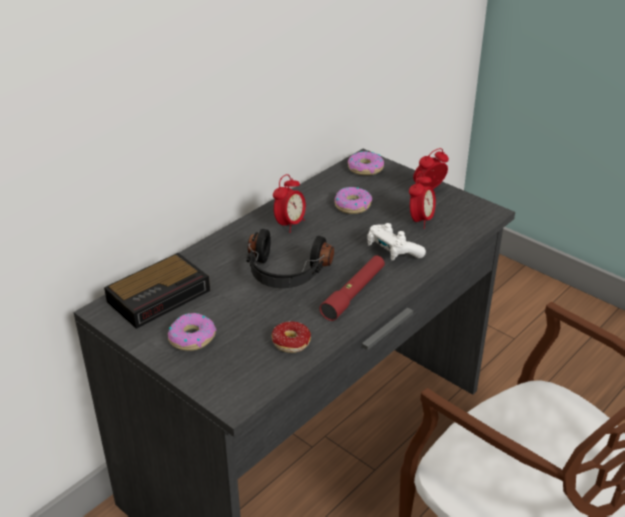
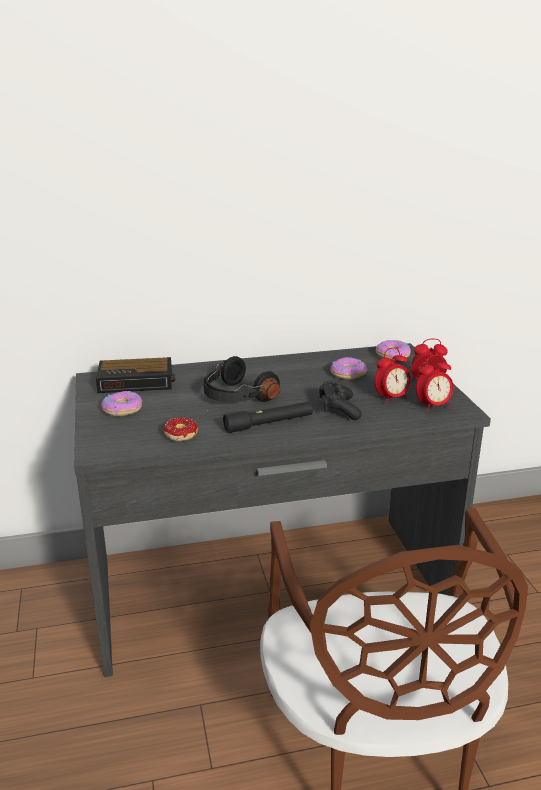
camera: 35 degrees right, 10 degrees down
alarm clock [273,174,306,233] -> alarm clock moved to [416,355,453,412]
red flashlight [320,255,385,321] -> black flashlight [223,402,313,433]
white game controller [367,223,426,260] -> black game controller [319,381,362,420]

